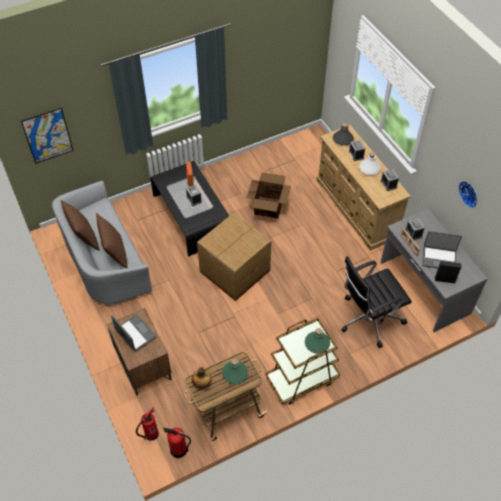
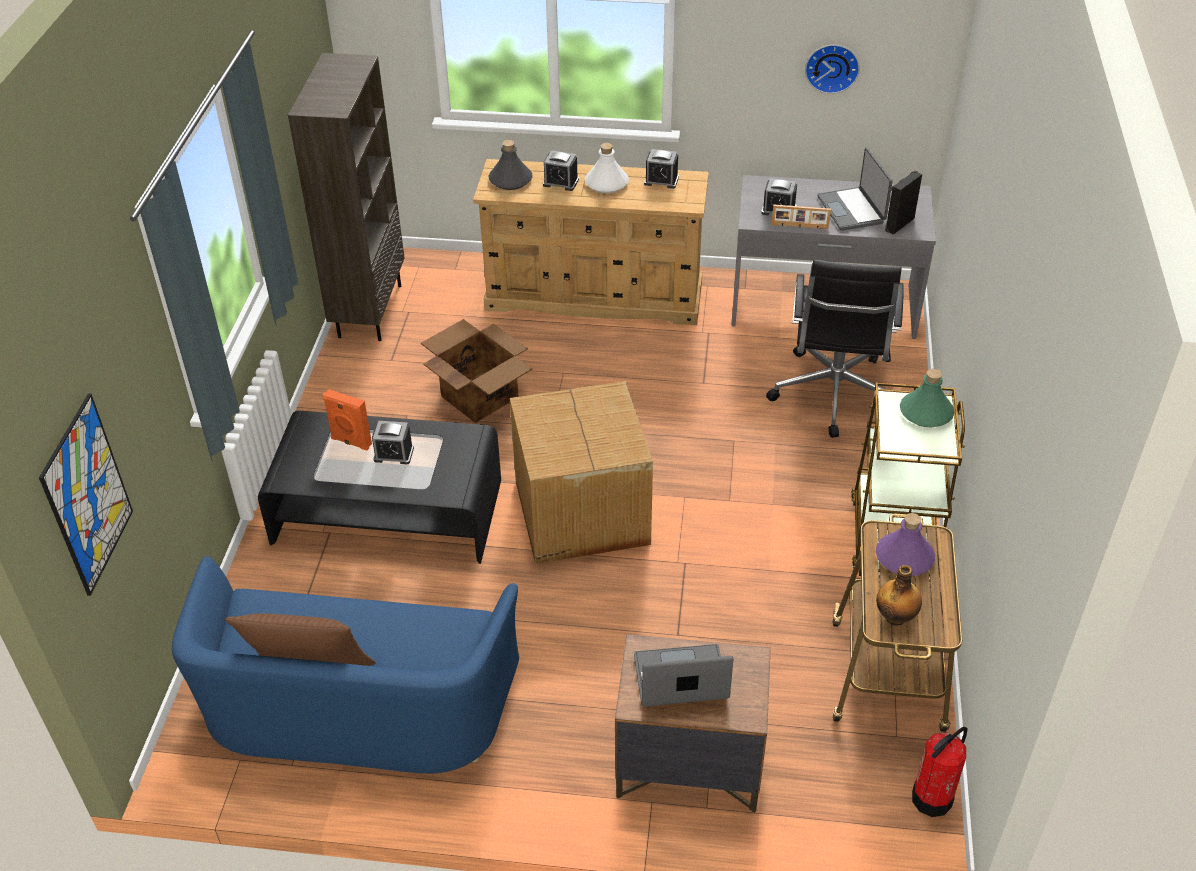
camera: 55 degrees left, 10 degrees down
grey sofa [52,181,152,305] -> blue sofa [172,556,519,774]
brown pillow [96,213,128,268] -> none
fire extinguisher [136,408,159,441] -> none
green bottle [222,358,248,384] -> purple bottle [876,513,935,576]
laptop [422,231,462,269] -> laptop turned 120 degrees clockwise [817,148,893,231]
none -> brown bookcase [288,53,405,341]

